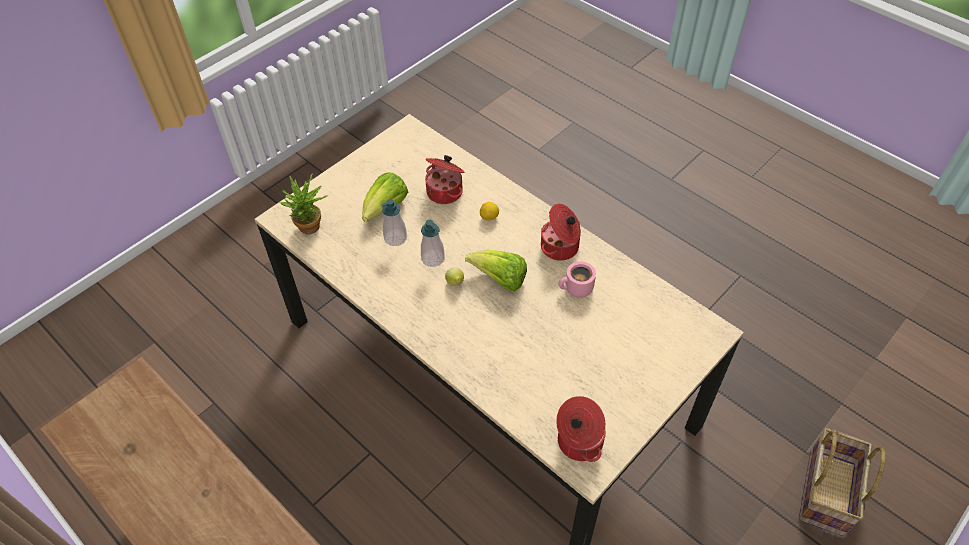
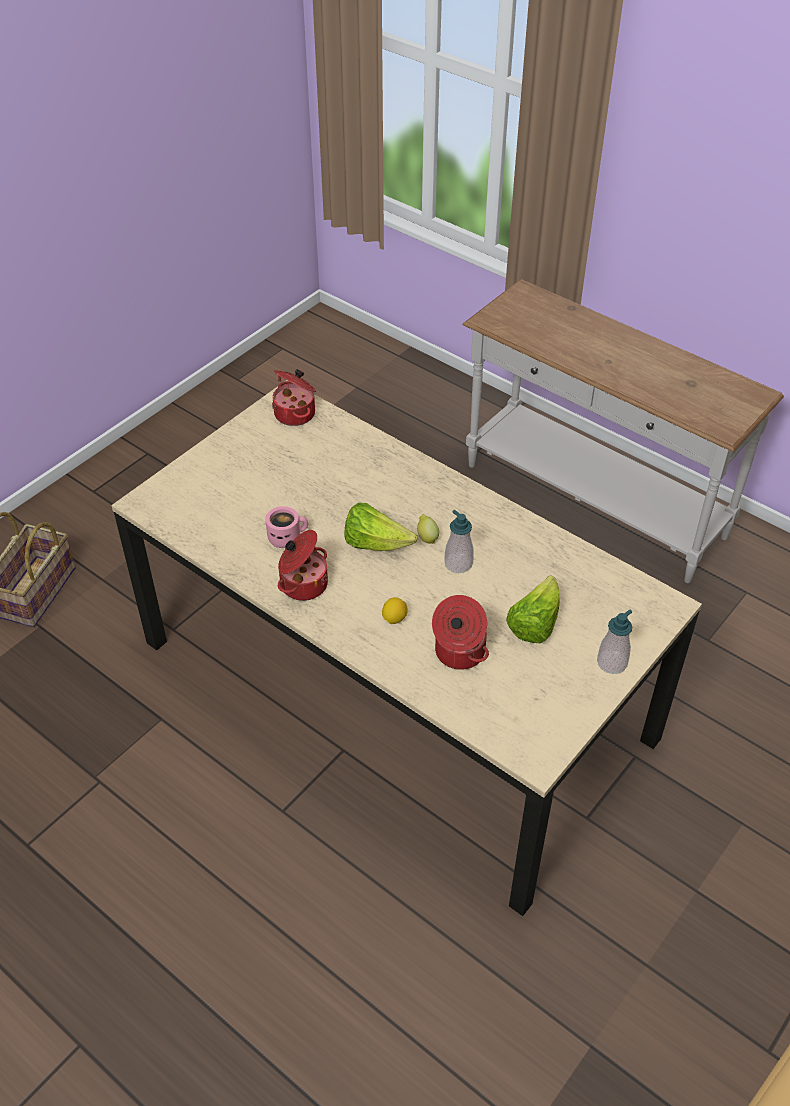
camera: 175 degrees right, 5 degrees down
potted plant [279,174,328,235] -> none
soap dispenser [381,199,407,246] -> soap dispenser moved to [597,610,633,674]

